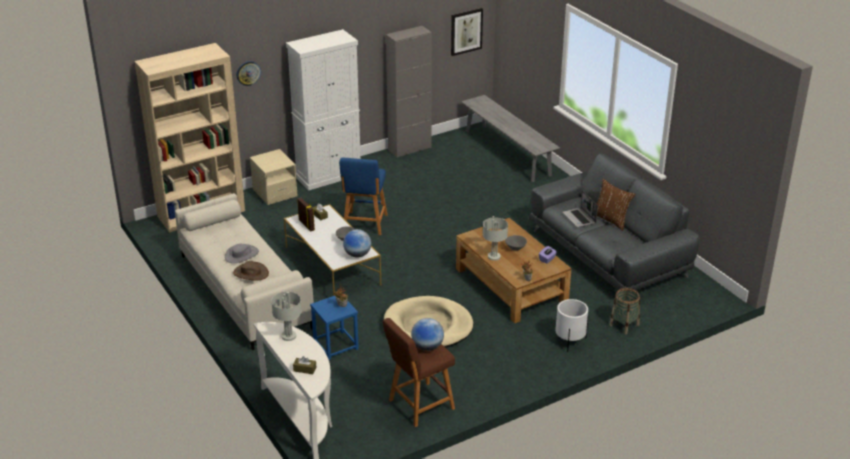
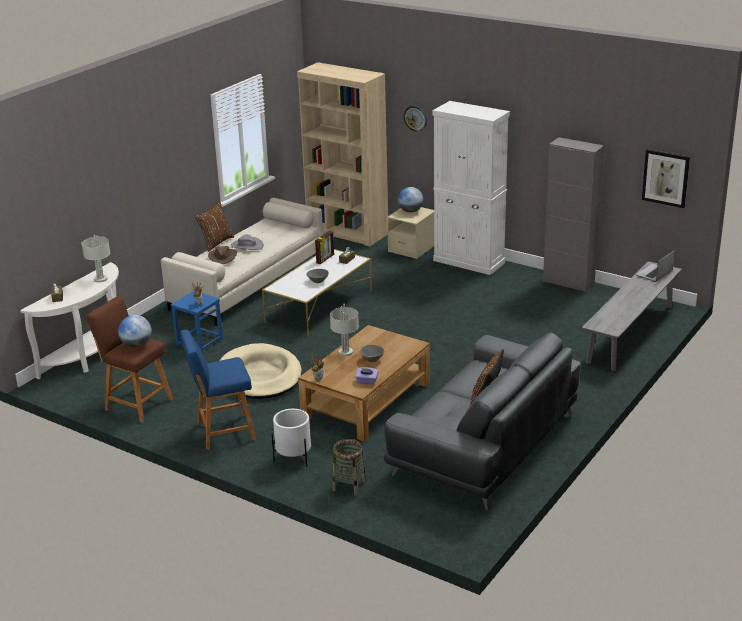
camera: 65 degrees right, 5 degrees down
blue stool [339,157,388,235] -> blue stool moved to [180,330,256,450]
globe [343,229,371,257] -> globe moved to [398,187,423,213]
laptop [562,190,598,228] -> laptop moved to [636,250,675,282]
none -> brown pillow [194,201,234,252]

